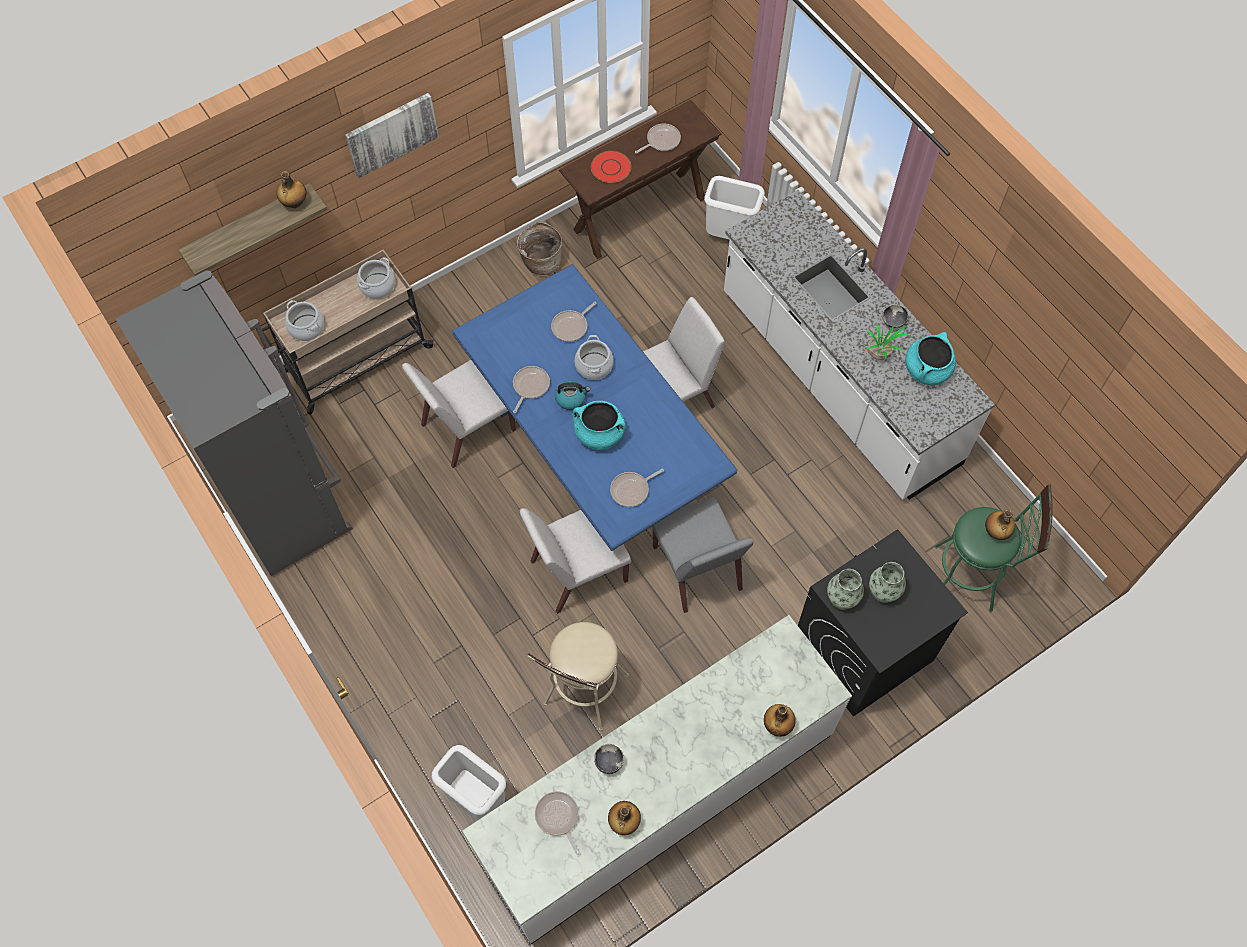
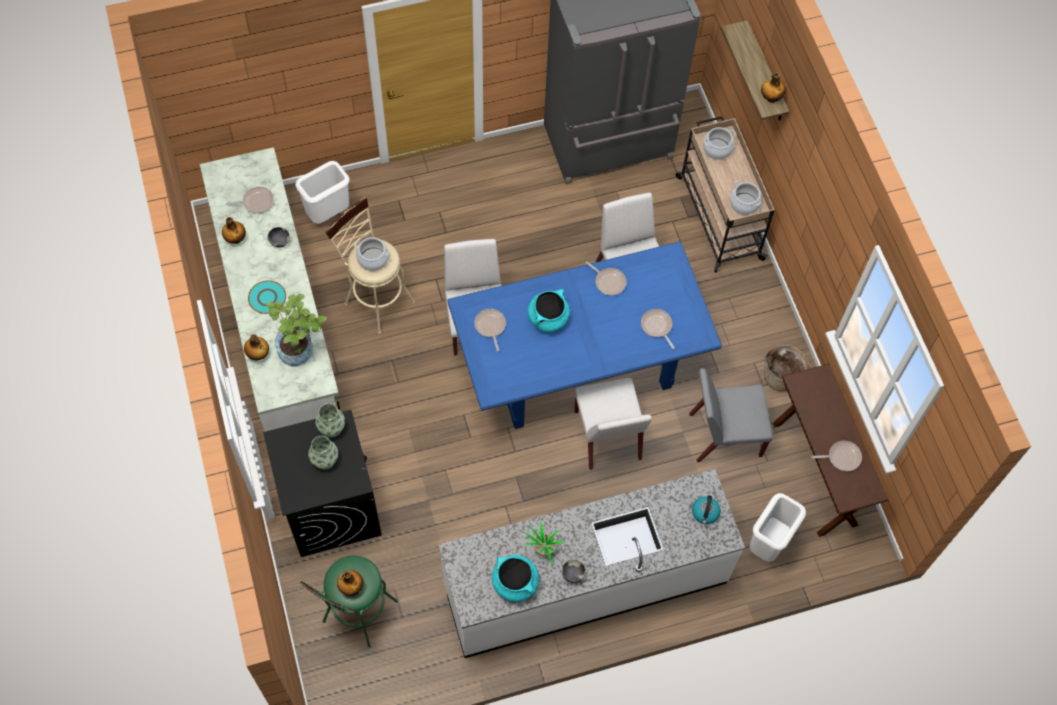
camera: 105 degrees right, 0 degrees up
picture [345,93,439,178] -> none
kettle [555,381,590,410] -> kettle moved to [692,495,721,524]
cooking pot [575,335,614,380] -> cooking pot moved to [354,237,389,271]
red plate [591,151,631,183] -> none
frying pan [635,124,681,154] -> frying pan turned 75 degrees counterclockwise [811,441,862,471]
grey chair [651,497,753,613] -> grey chair moved to [689,368,773,462]
none -> turquoise plate [248,280,286,314]
none -> potted plant [266,294,327,367]

